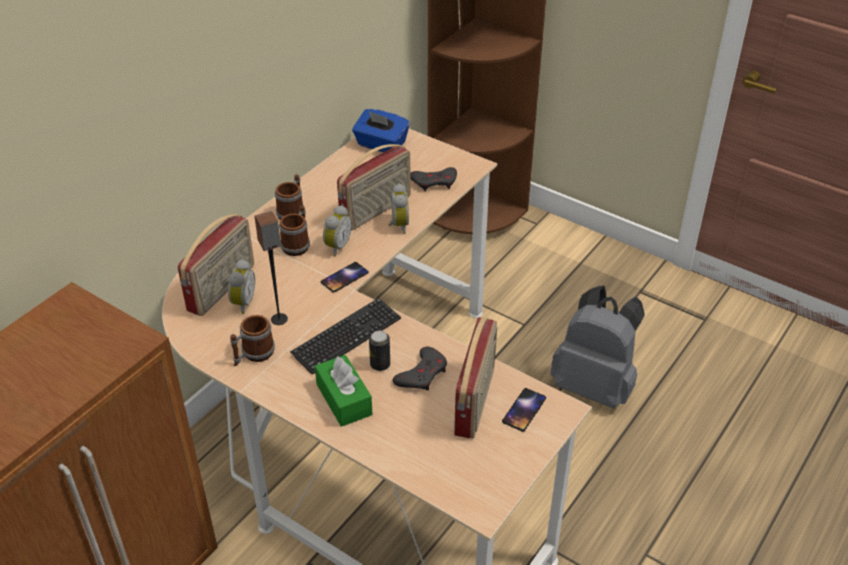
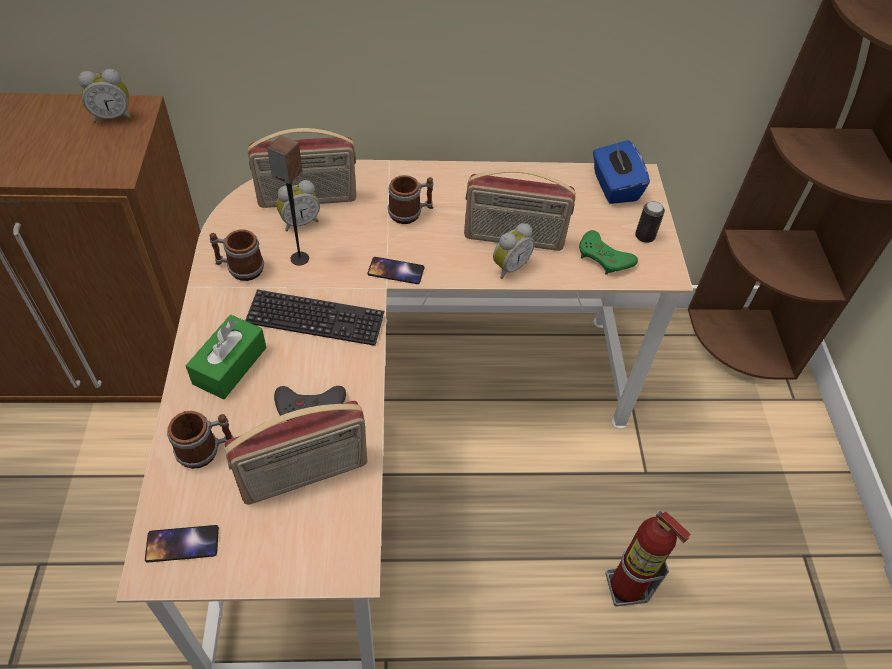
camera: 50 degrees right, 10 degrees up
mug [275,174,304,220] -> mug moved to [167,411,234,469]
alarm clock [323,205,352,256] -> alarm clock moved to [78,69,132,123]
can [369,331,390,371] -> can moved to [635,201,665,243]
grey game controller [410,167,457,192] -> green game controller [579,230,638,275]
phone [502,388,546,432] -> phone moved to [145,525,219,563]
grey backpack [550,285,645,408] -> fire extinguisher [606,511,691,607]

